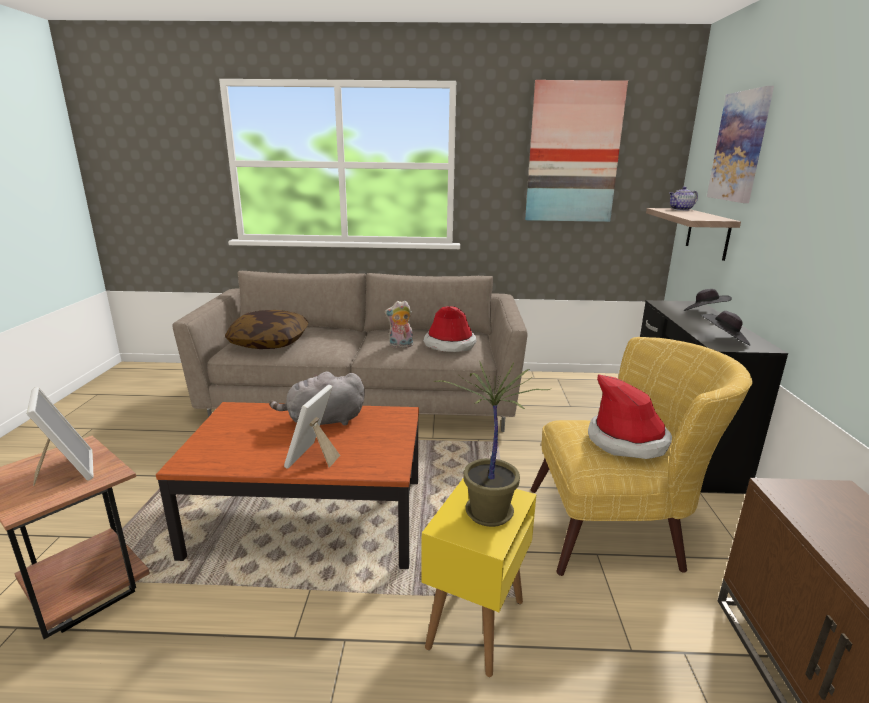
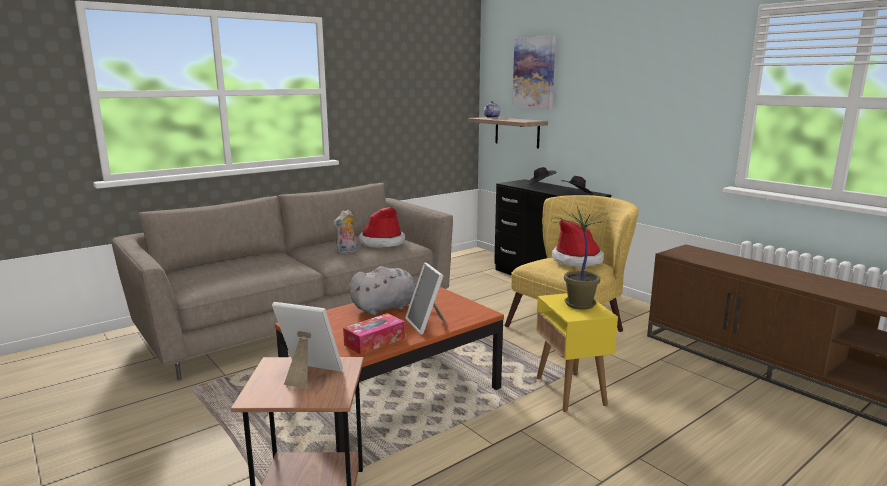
camera: 40 degrees left, 5 degrees down
pillow [225,310,308,349] -> none
grey plush toy [269,372,365,426] -> grey plush toy turned 150 degrees counterclockwise [349,266,416,315]
picture [525,80,628,222] -> none
none -> tissue box [343,313,405,355]

